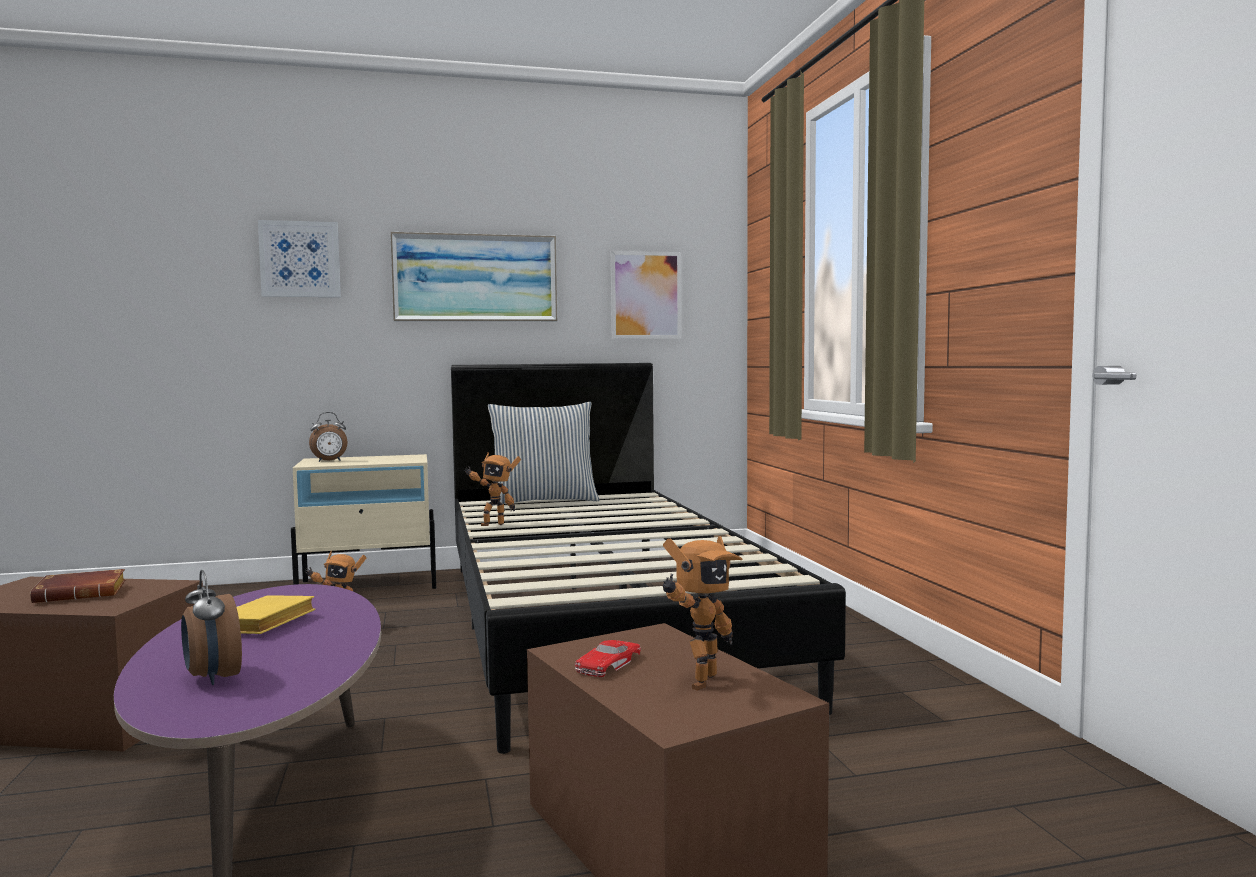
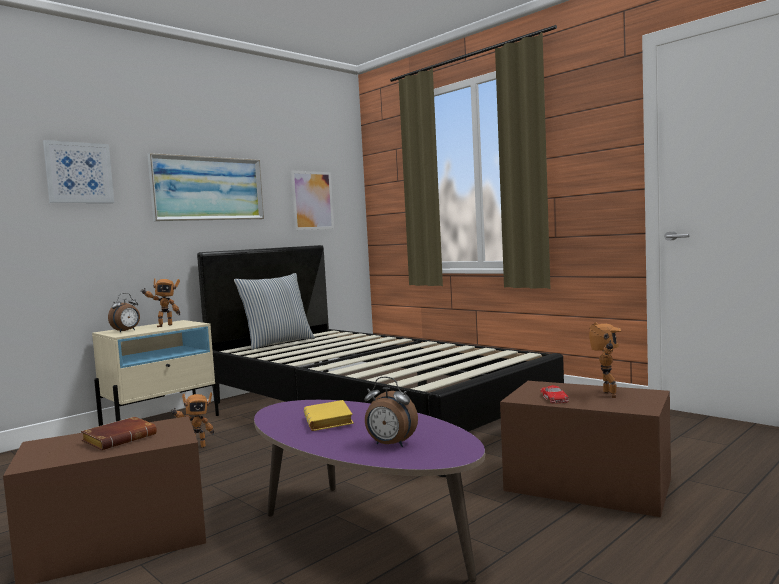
camera: 30 degrees left, 0 degrees up
toy robot [464,452,521,526] -> toy robot moved to [141,278,180,327]

